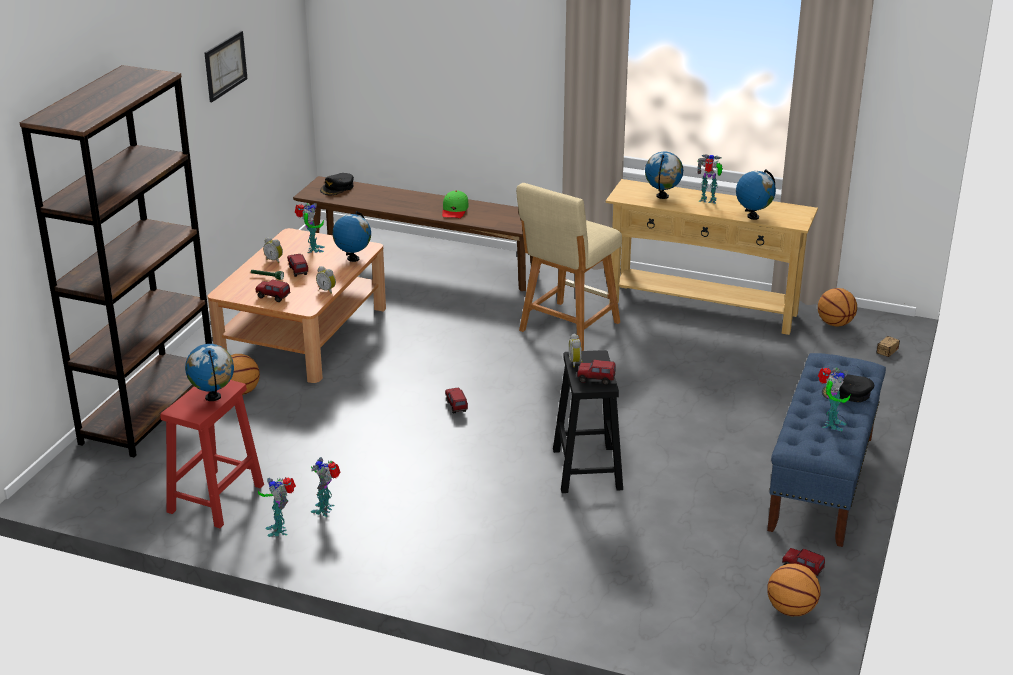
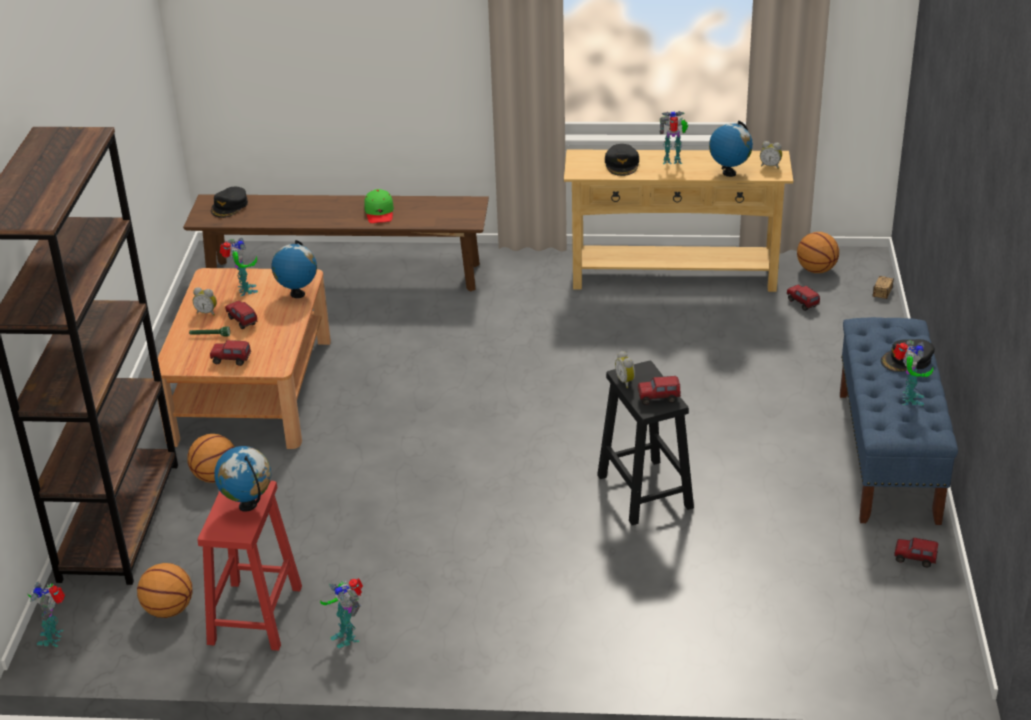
camera: 15 degrees left, 5 degrees up
picture [204,31,248,102] -> none
toy robot [311,457,341,517] -> toy robot moved to [27,582,65,647]
alarm clock [316,266,336,294] -> alarm clock moved to [760,141,782,169]
toy truck [445,388,468,414] -> toy truck moved to [787,285,820,311]
beige stool [516,183,622,351] -> none
globe [645,152,683,199] -> black cap [605,144,639,176]
basketball [767,564,821,616] -> basketball moved to [137,563,193,618]

